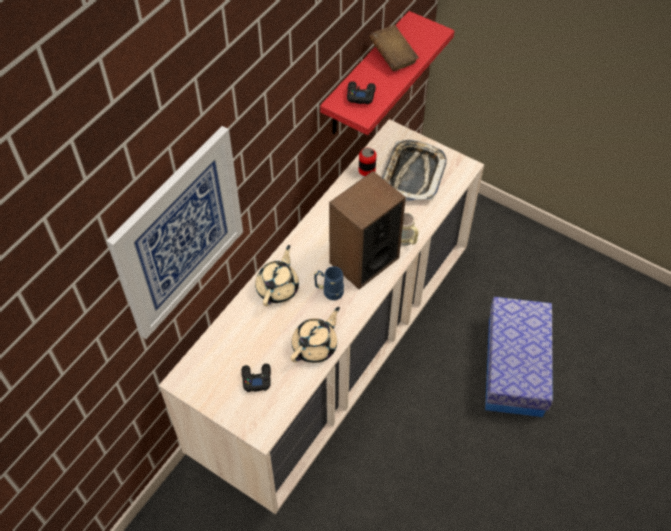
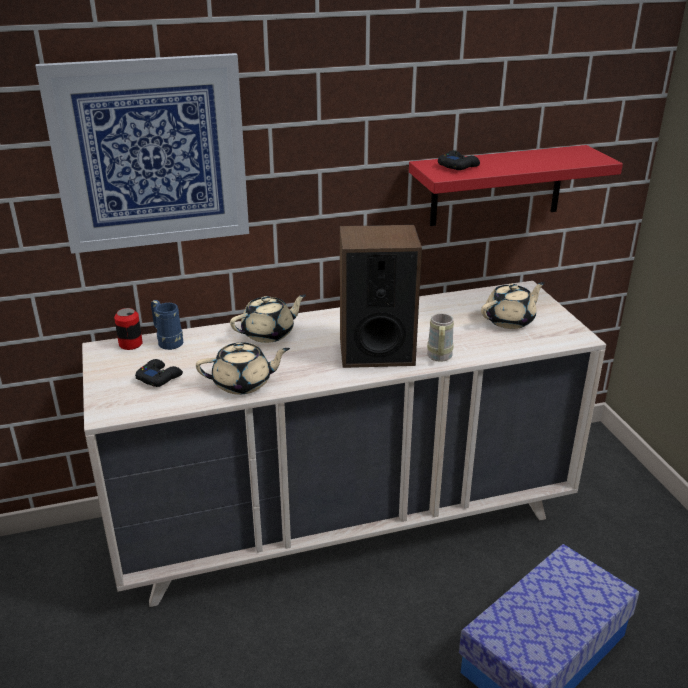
camera: 40 degrees right, 25 degrees down
blue mug [314,266,344,300] -> blue mug moved to [151,300,183,350]
can [359,148,376,176] -> can moved to [114,308,143,350]
brown book [369,25,419,71] -> none
tray [382,140,447,202] -> beige teapot [481,282,545,329]

